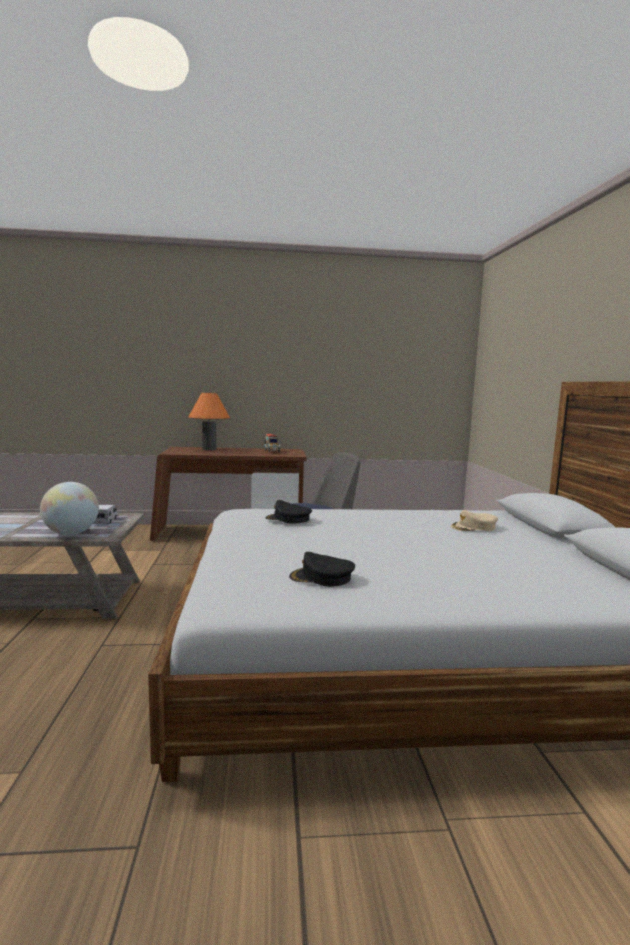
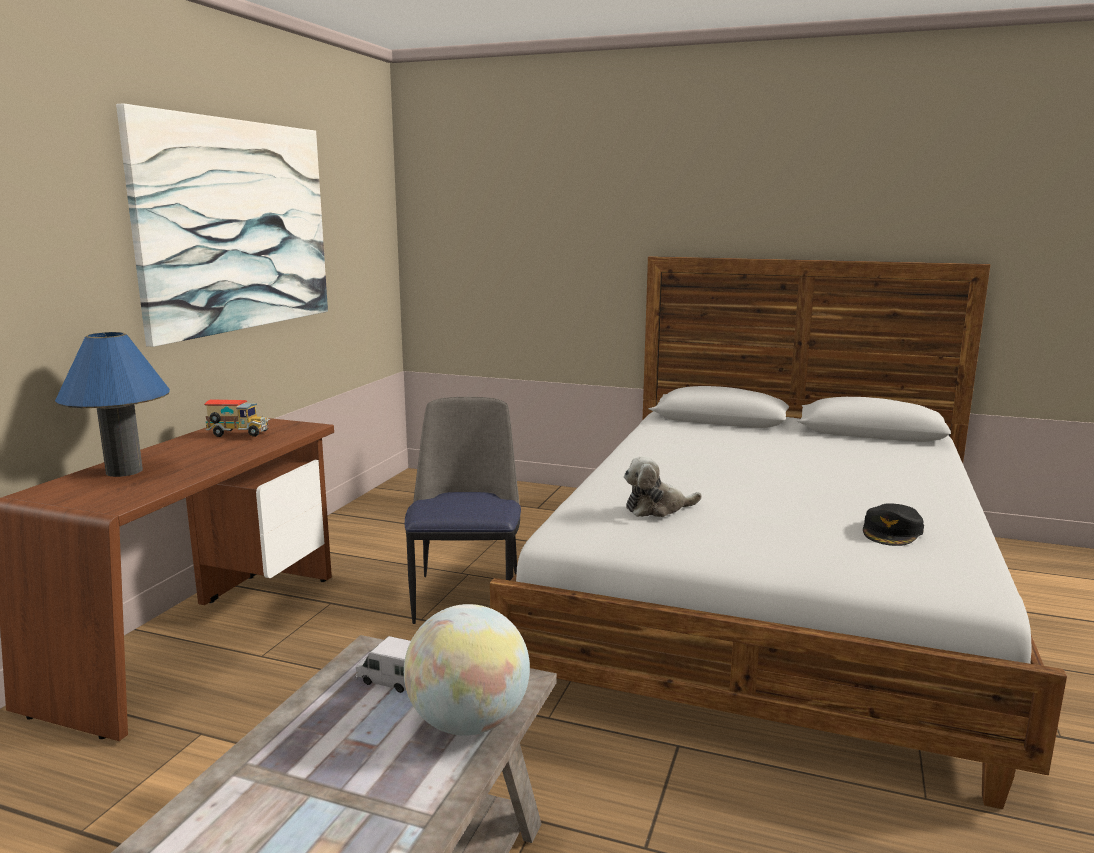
camera: 65 degrees left, 5 degrees up
orange table lamp [188,392,230,451] -> blue table lamp [55,332,170,477]
black cap [266,500,312,523] -> plush toy [624,456,702,517]
beige cap [451,510,498,531] -> none
none -> picture [116,103,328,347]

